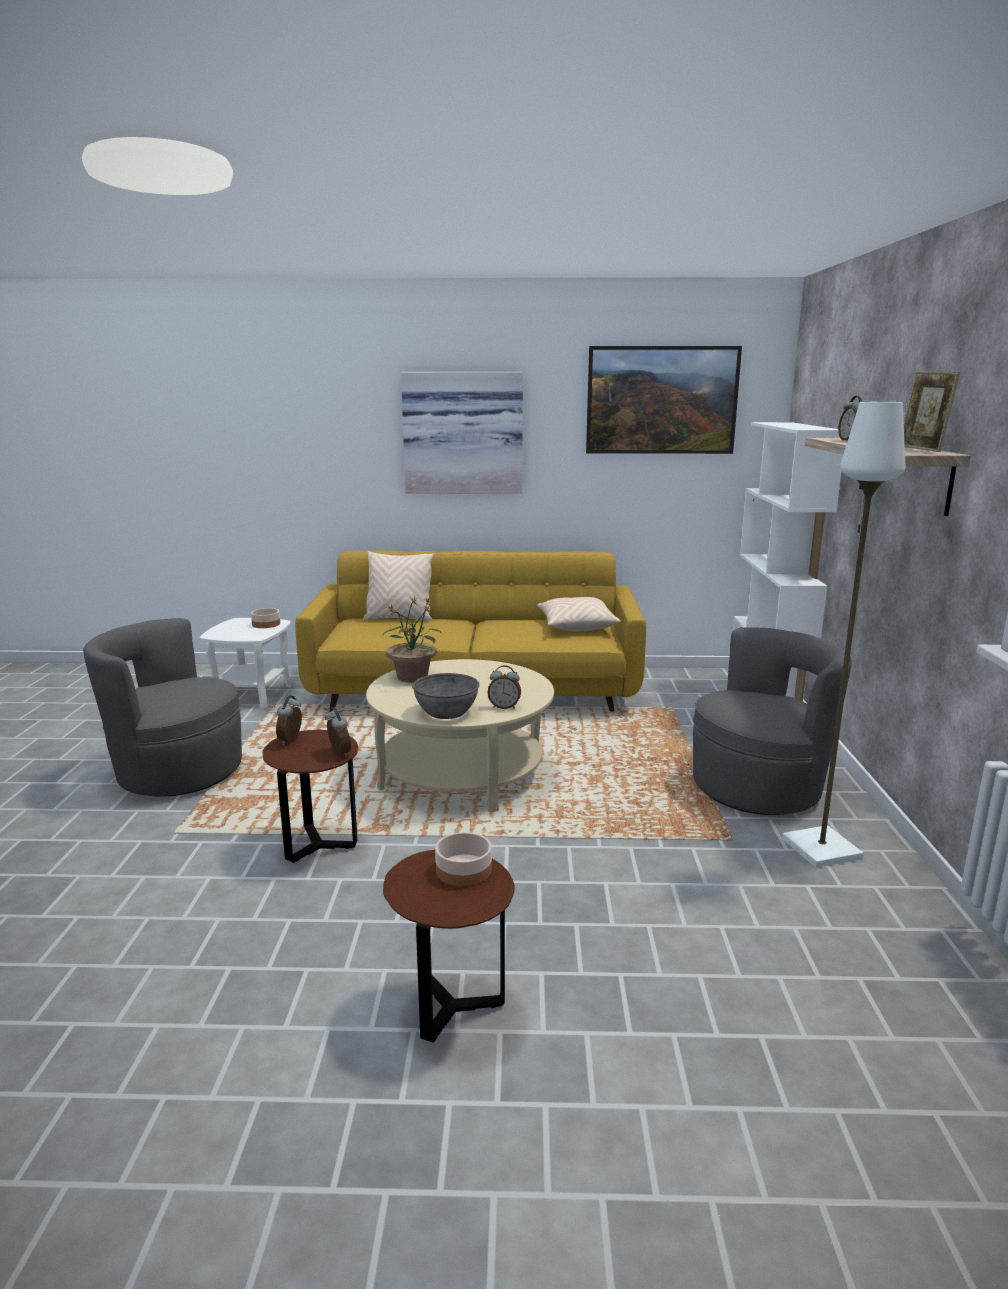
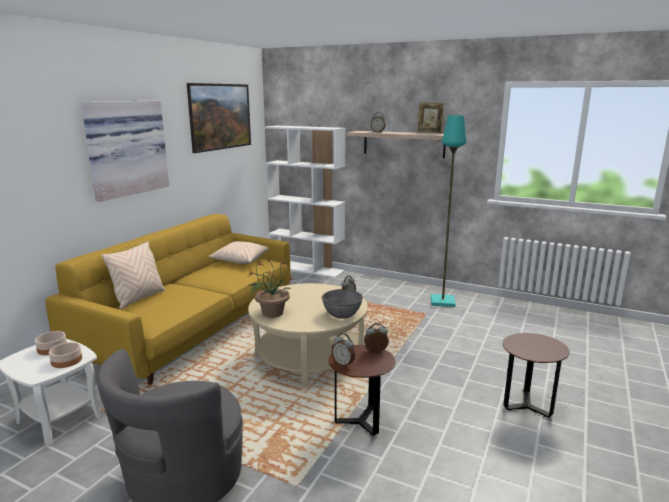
camera: 65 degrees left, 0 degrees up
bowl [435,832,492,886] -> bowl moved to [49,342,82,368]
grey armchair [693,627,851,815] -> none
white floor lamp [782,402,905,868] -> turquoise floor lamp [431,115,467,307]

